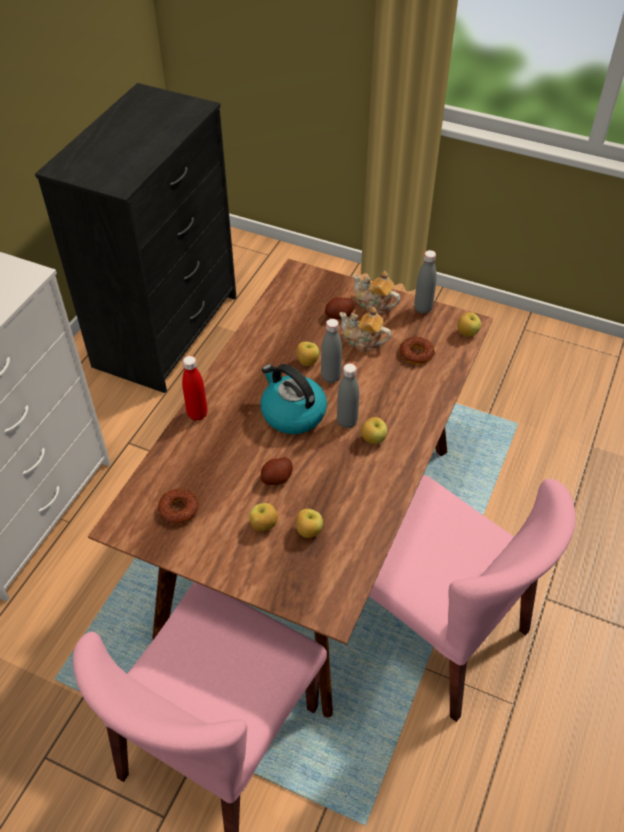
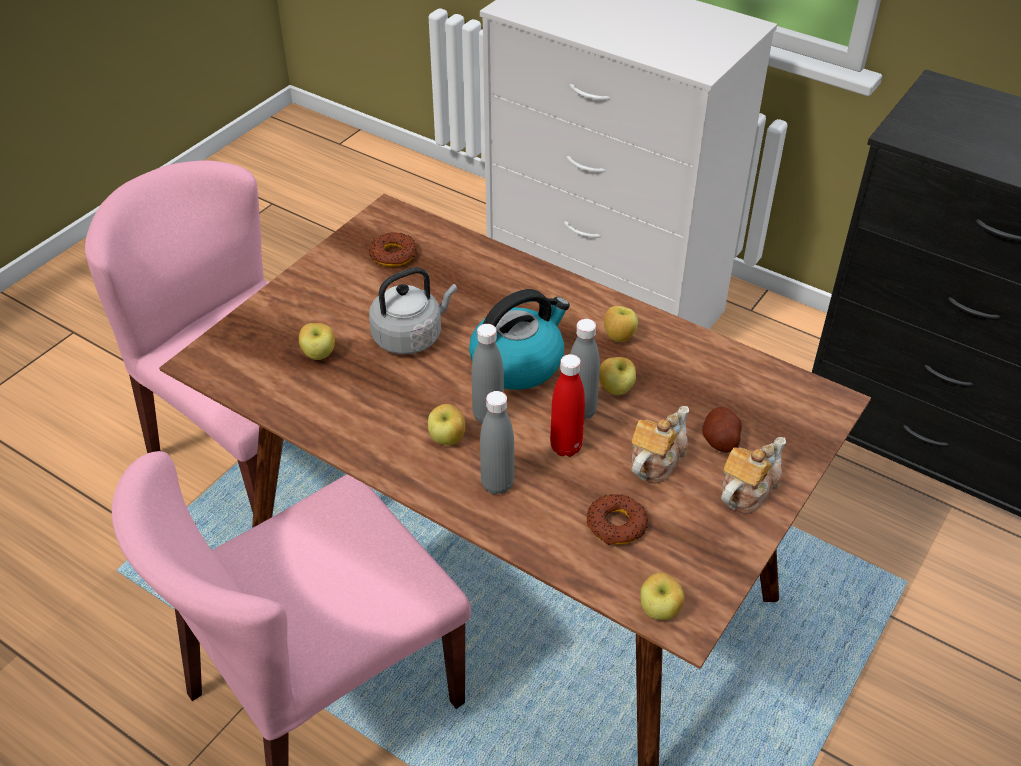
camera: 100 degrees right, 5 degrees down
red bottle [182,356,208,421] -> red bottle moved to [550,354,585,457]
apple [249,503,278,531] -> apple moved to [604,306,638,342]
potato [261,457,293,485] -> grey kettle [369,267,457,355]
grey bottle [414,250,437,314] -> grey bottle moved to [480,391,514,495]

